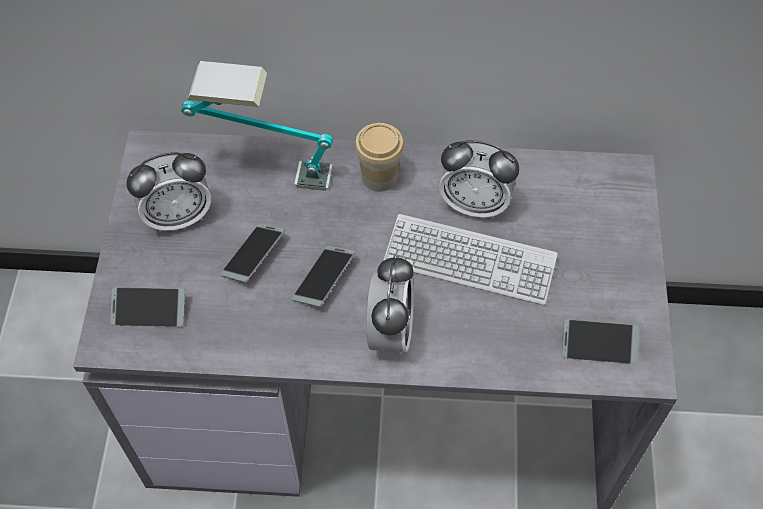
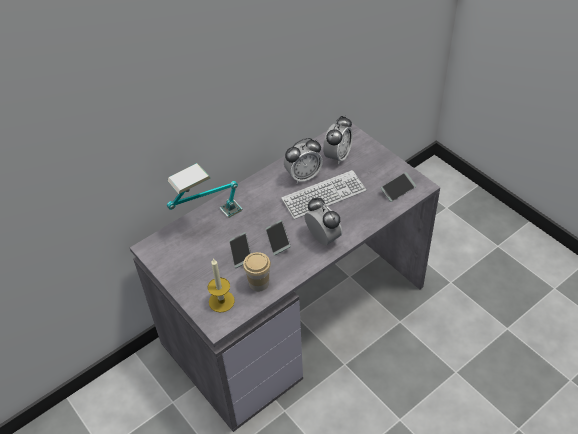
camera: 40 degrees left, 10 degrees down
phone [110,287,185,327] -> candle [208,258,235,313]
alarm clock [126,152,211,232] -> alarm clock moved to [323,116,353,165]
cup [355,123,404,192] -> cup moved to [243,252,271,291]

